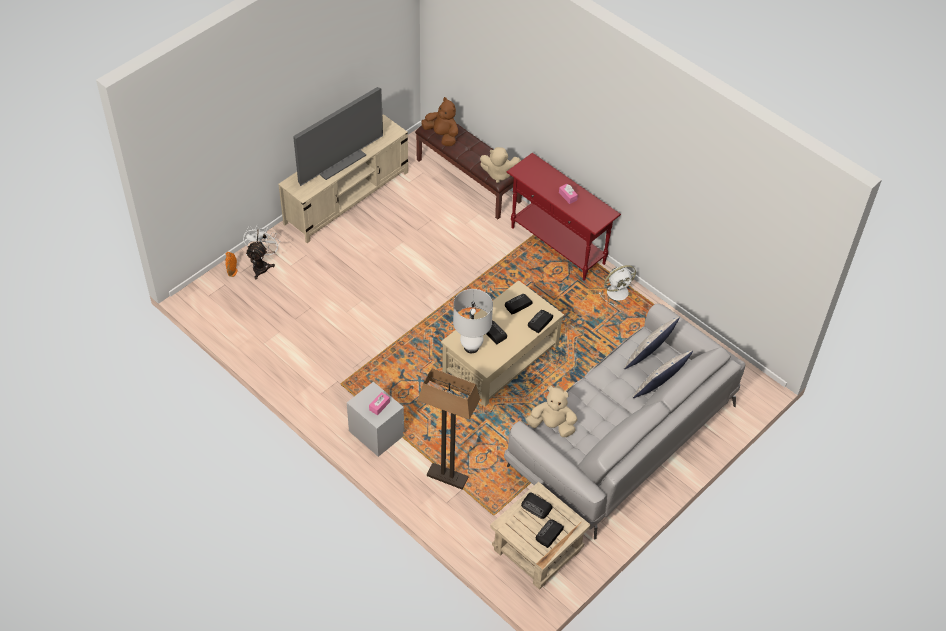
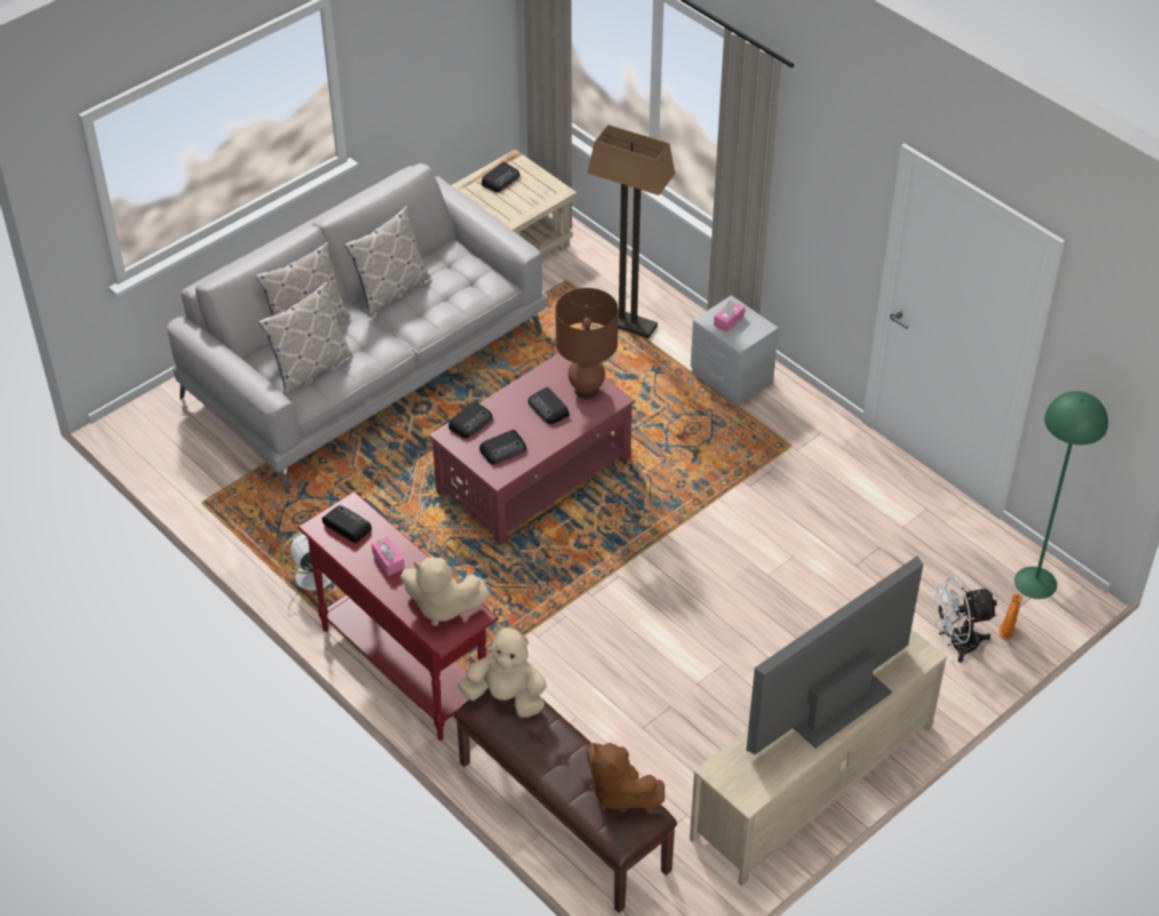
camera: 175 degrees left, 5 degrees down
white fan [243,224,280,280] -> white fan turned 60 degrees clockwise [931,576,998,663]
beige coffee table [441,280,564,406] -> red coffee table [429,353,635,546]
white table lamp [453,289,493,353] -> brown table lamp [555,288,618,399]
radio [521,492,552,519] -> radio moved to [322,505,371,543]
beige plush toy [525,386,578,437] -> beige plush toy moved to [400,557,490,626]
none -> pillow [344,206,431,317]
none -> green floor lamp [1014,391,1108,599]

